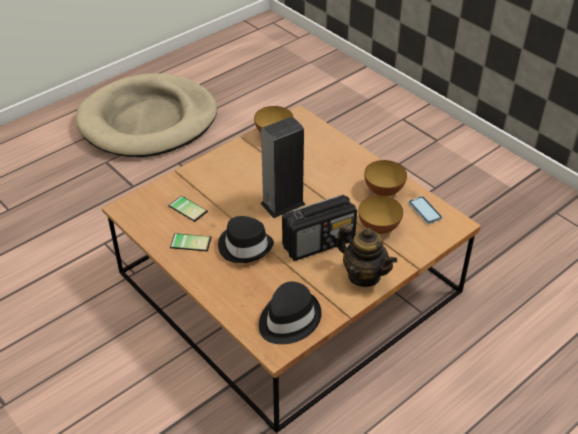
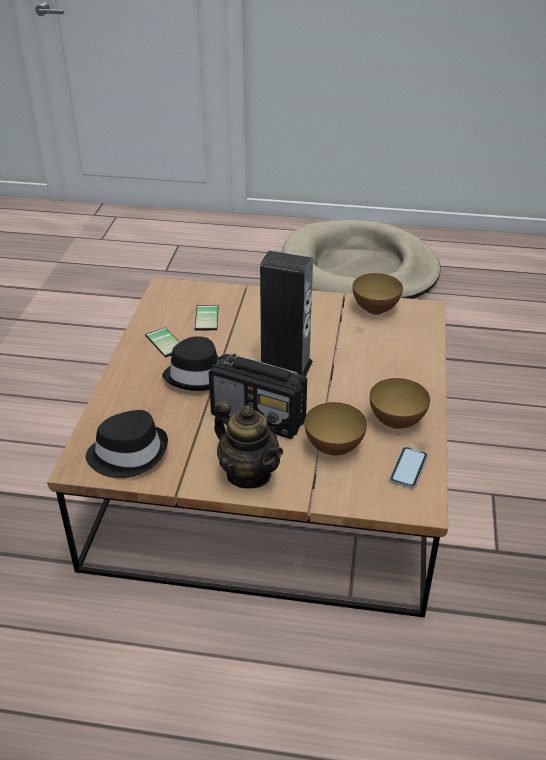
camera: 50 degrees right, 5 degrees down
teapot [336,224,397,287] -> teapot turned 45 degrees counterclockwise [214,400,283,489]

